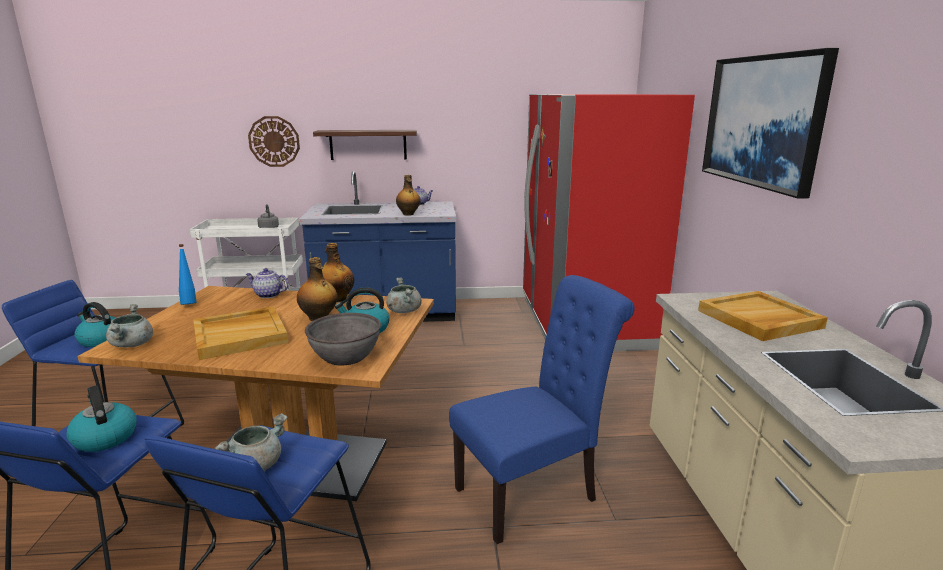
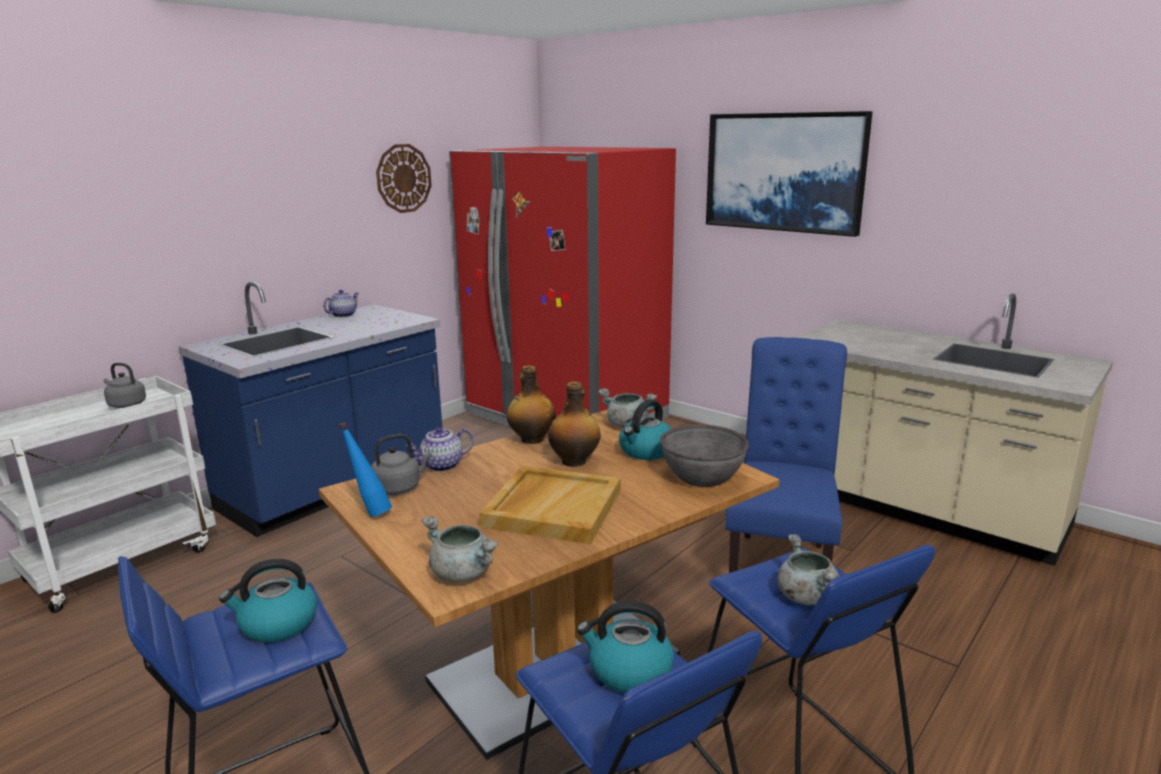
camera: 45 degrees left, 0 degrees up
wall clock [248,116,300,167] -> wall clock moved to [376,144,432,213]
shelf [313,130,417,160] -> none
bottle [396,175,421,216] -> none
beige tray [698,291,828,341] -> none
none -> grey kettle [371,434,432,495]

